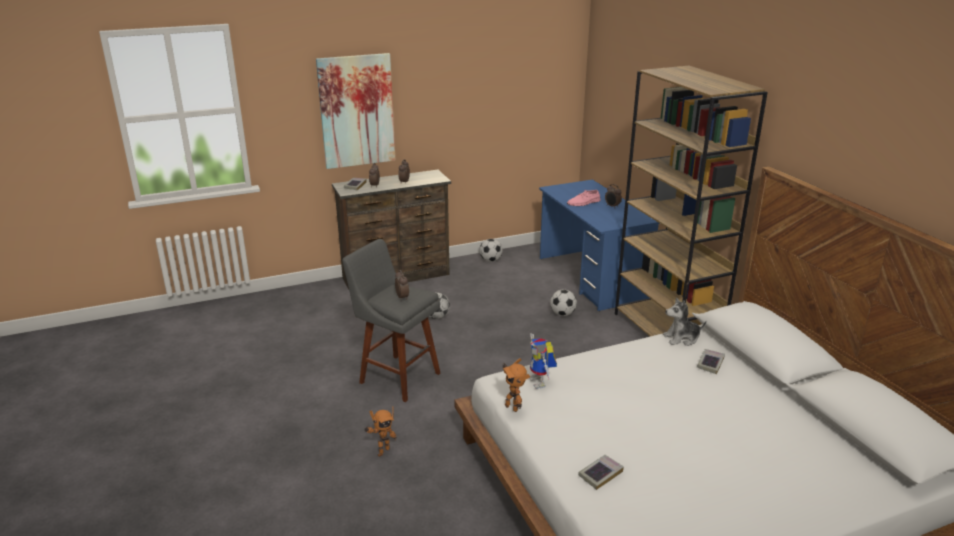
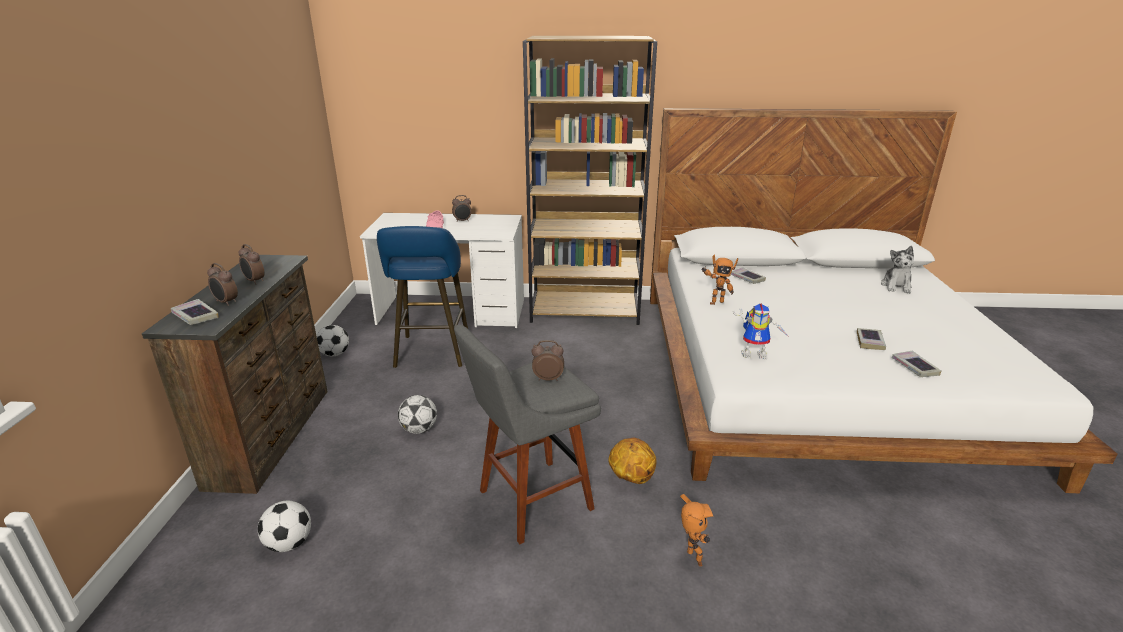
camera: 65 degrees left, 0 degrees up
picture [316,53,396,169] -> none
toy robot [502,358,530,412] -> toy robot moved to [701,255,738,305]
blue desk [539,179,660,311] -> white desk [360,213,524,328]
football [550,289,577,316] -> football moved to [258,501,311,552]
plush toy [663,298,706,346] -> plush toy moved to [881,246,914,293]
none -> blue stool [377,226,468,368]
none -> basketball [608,438,656,484]
none -> book [857,328,886,350]

